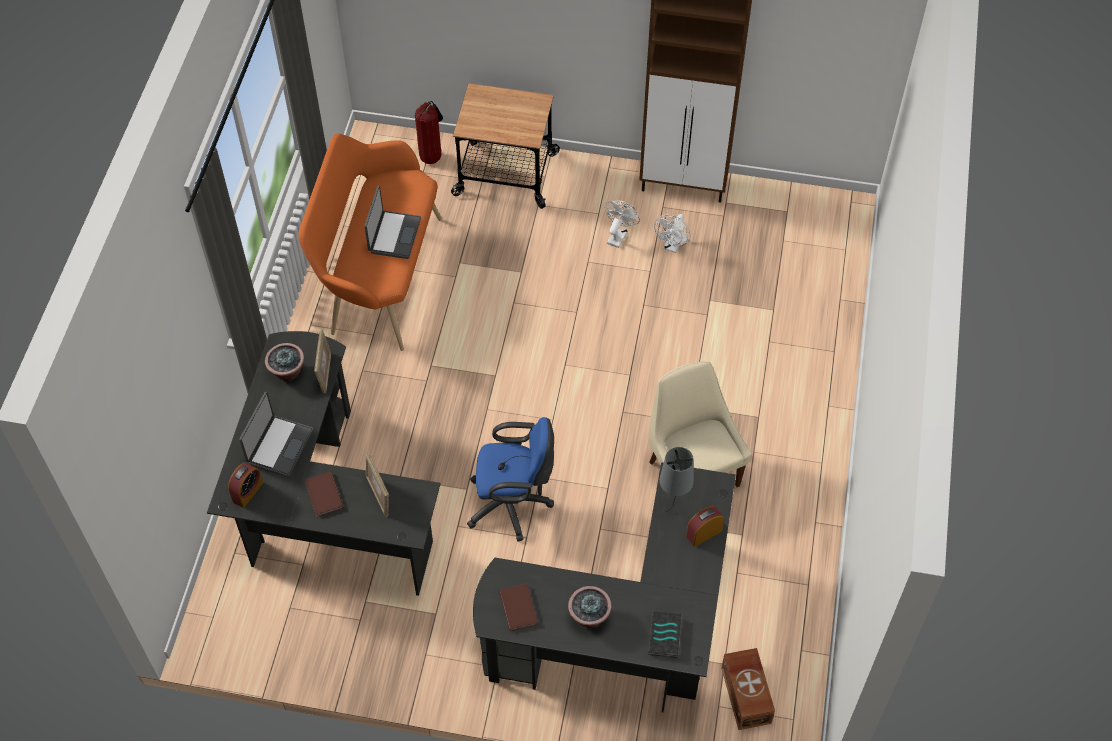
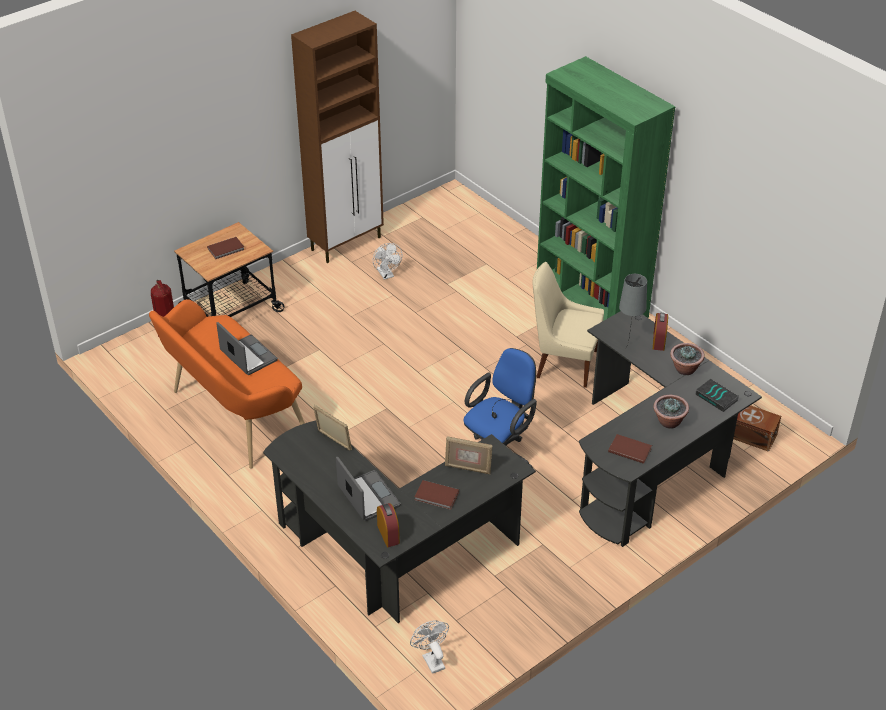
camera: 50 degrees left, 15 degrees down
potted plant [265,343,304,381] -> potted plant moved to [670,343,705,375]
white fan [604,200,640,248] -> white fan moved to [410,620,449,674]
none -> brown book [207,237,245,259]
none -> green bookcase [537,56,675,321]

